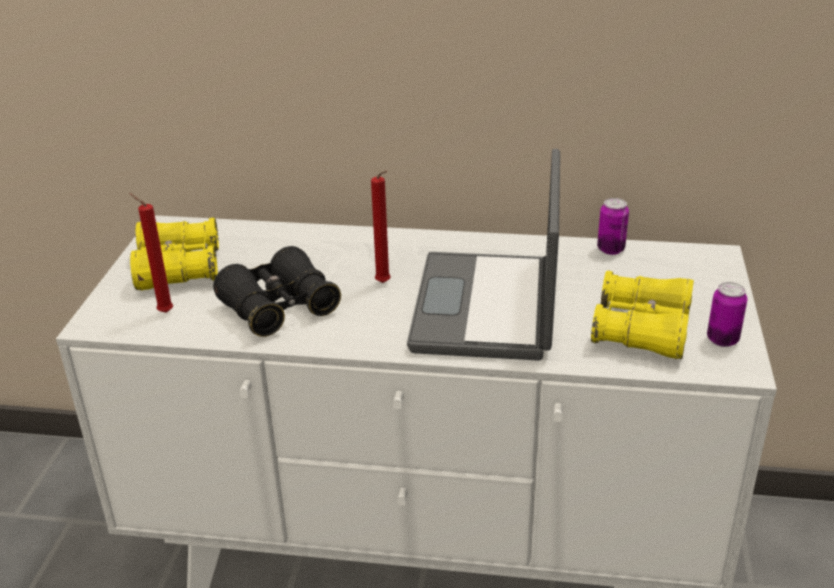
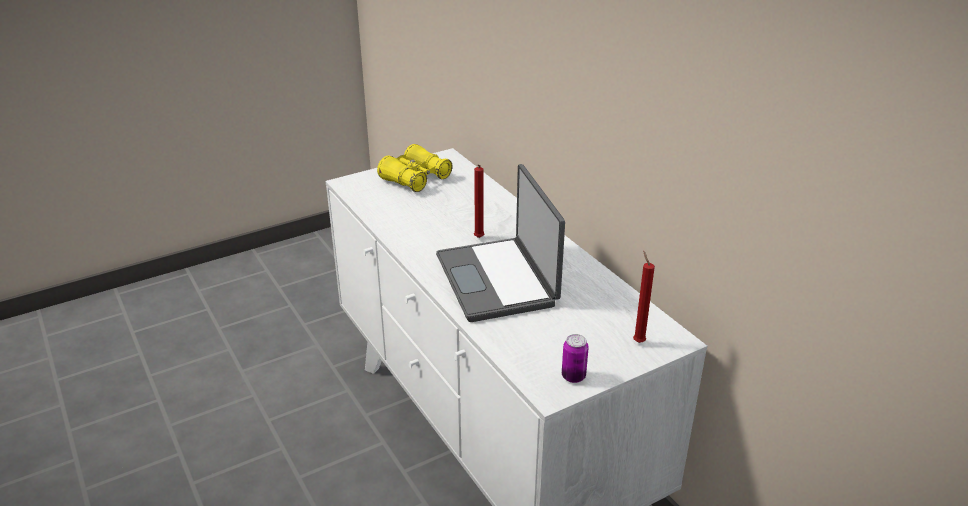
camera: 50 degrees right, 0 degrees up
red candle [129,193,173,313] -> red candle moved to [633,251,655,343]
black binoculars [213,246,341,337] -> none
laptop [407,149,560,360] -> laptop turned 75 degrees counterclockwise [436,164,565,322]
yellow binoculars [591,271,694,359] -> none
can [597,198,629,255] -> none

